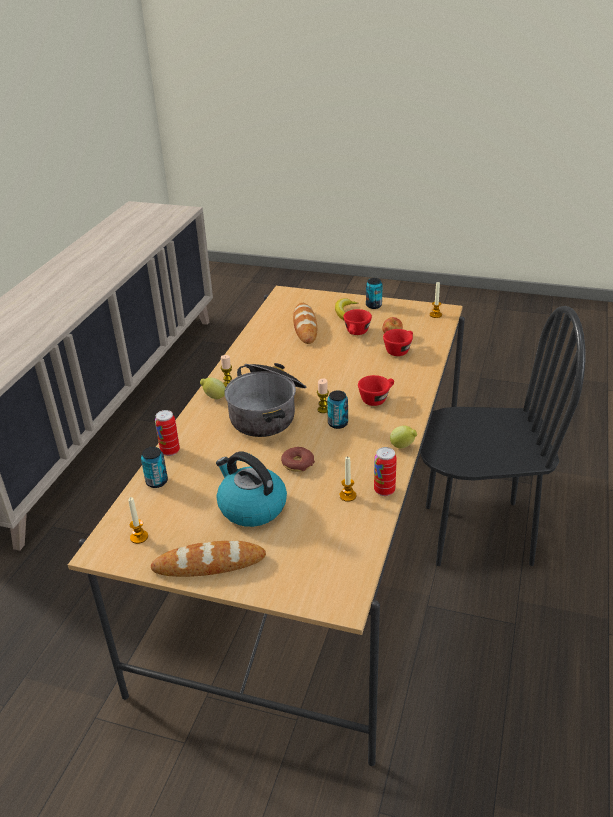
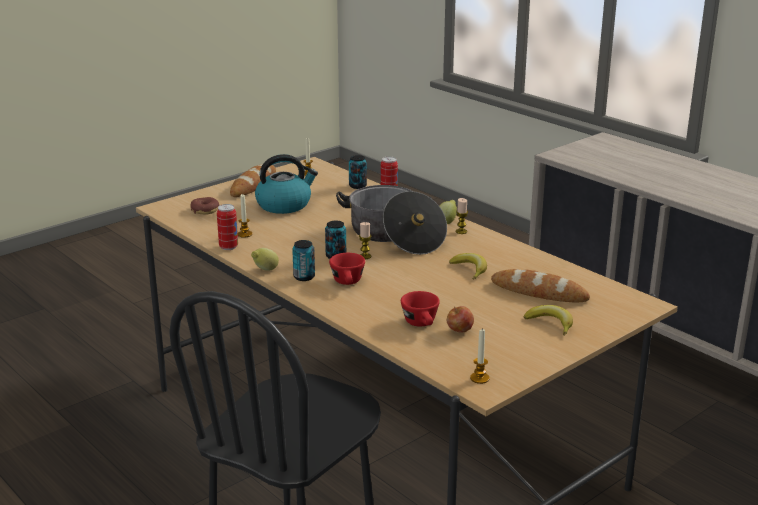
camera: 120 degrees right, 10 degrees down
donut [281,447,315,472] -> donut moved to [191,197,220,215]
red cup [344,309,372,335] -> none
can [366,278,383,309] -> can moved to [292,240,315,281]
none -> banana [449,253,487,280]

